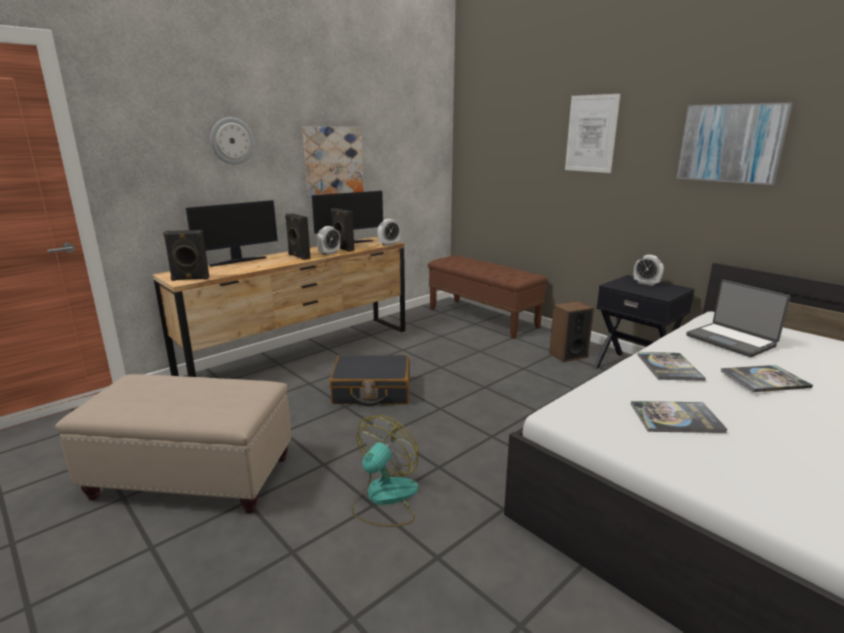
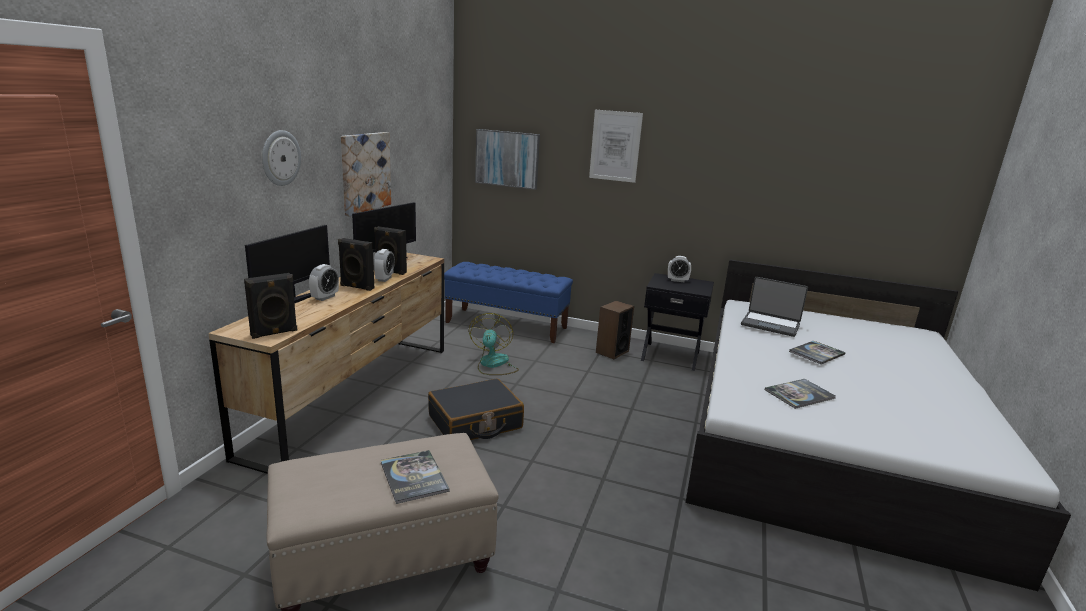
camera: 30 degrees left, 0 degrees up
fan [352,415,419,527] -> fan moved to [469,313,519,375]
alarm clock [377,219,400,246] -> alarm clock moved to [309,264,339,301]
brown bench [428,255,547,339] -> blue bench [444,262,573,343]
book [637,352,706,381] -> book moved to [381,450,449,504]
picture [676,103,792,185] -> picture moved to [475,129,540,190]

